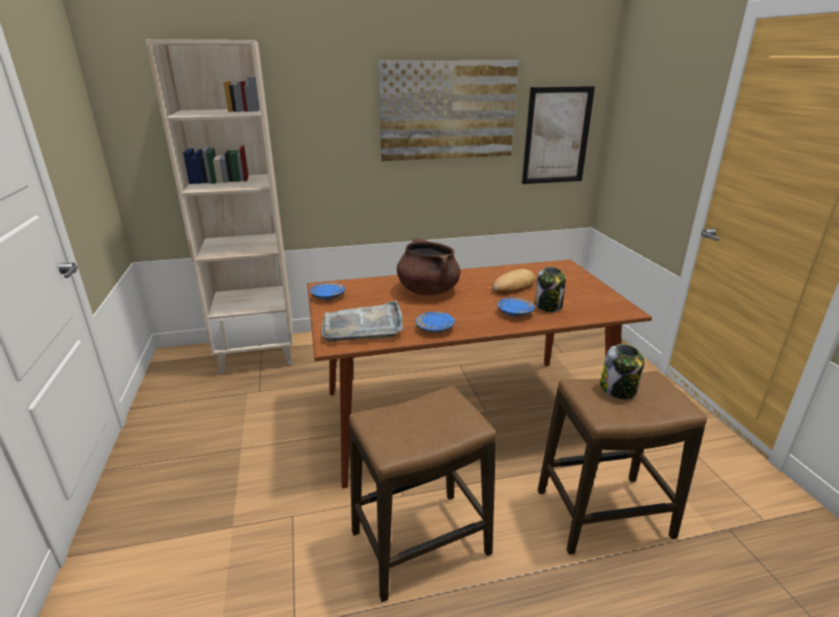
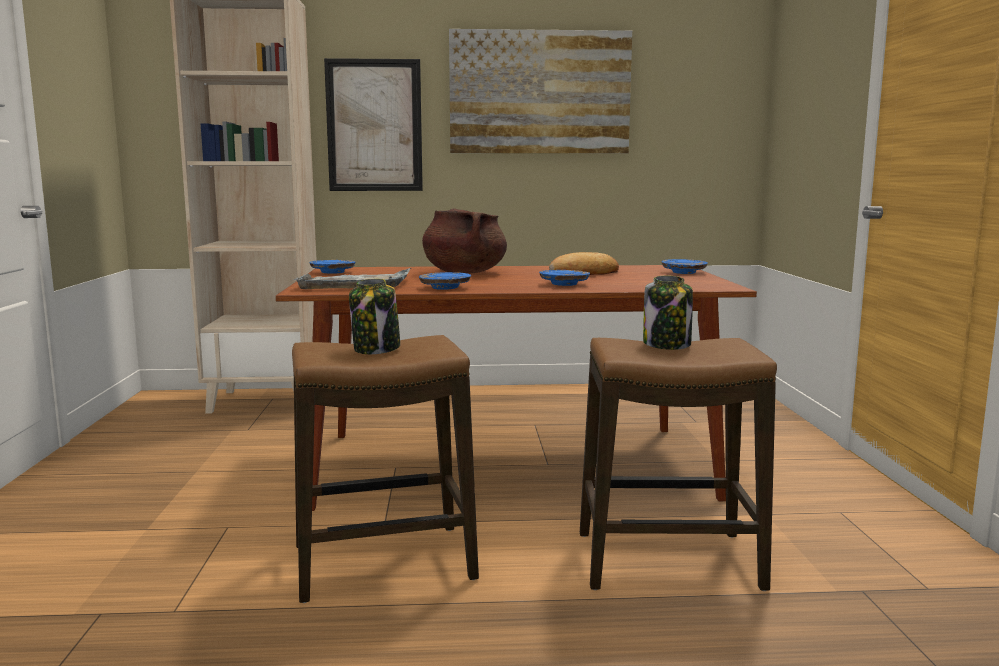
camera: 10 degrees right, 15 degrees down
picture [522,86,595,184] -> picture moved to [324,58,423,191]
jar [535,267,566,312] -> jar moved to [349,279,400,354]
none -> blue plate [662,259,708,274]

